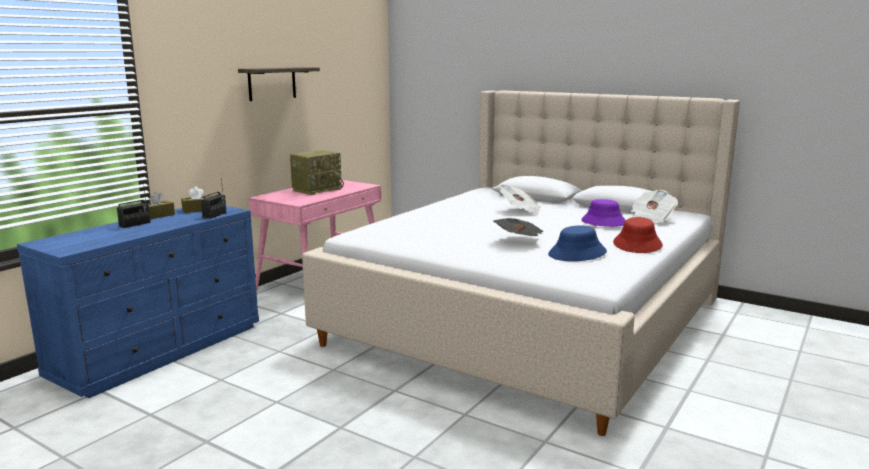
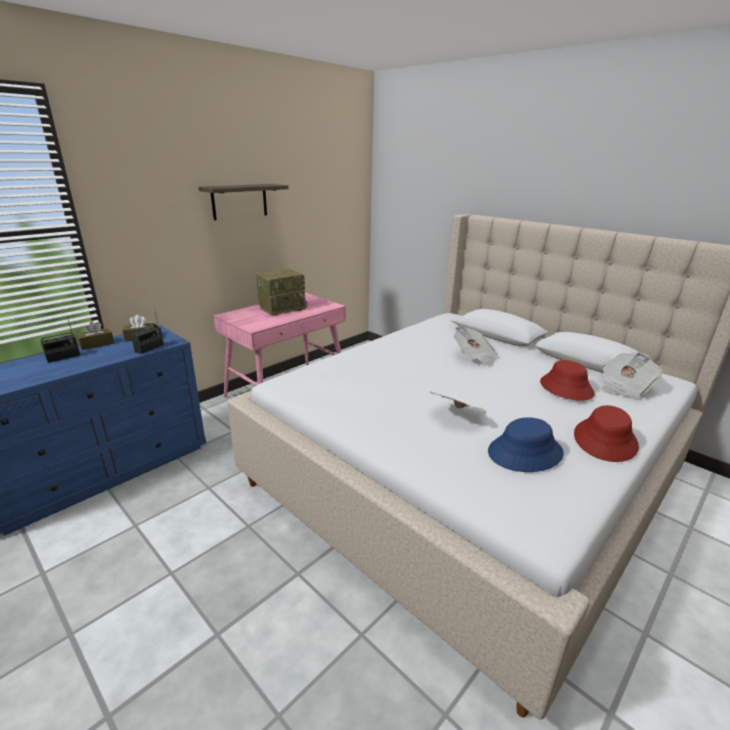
camera: 10 degrees right, 10 degrees up
purple hat [581,199,626,227] -> red hat [540,360,595,401]

